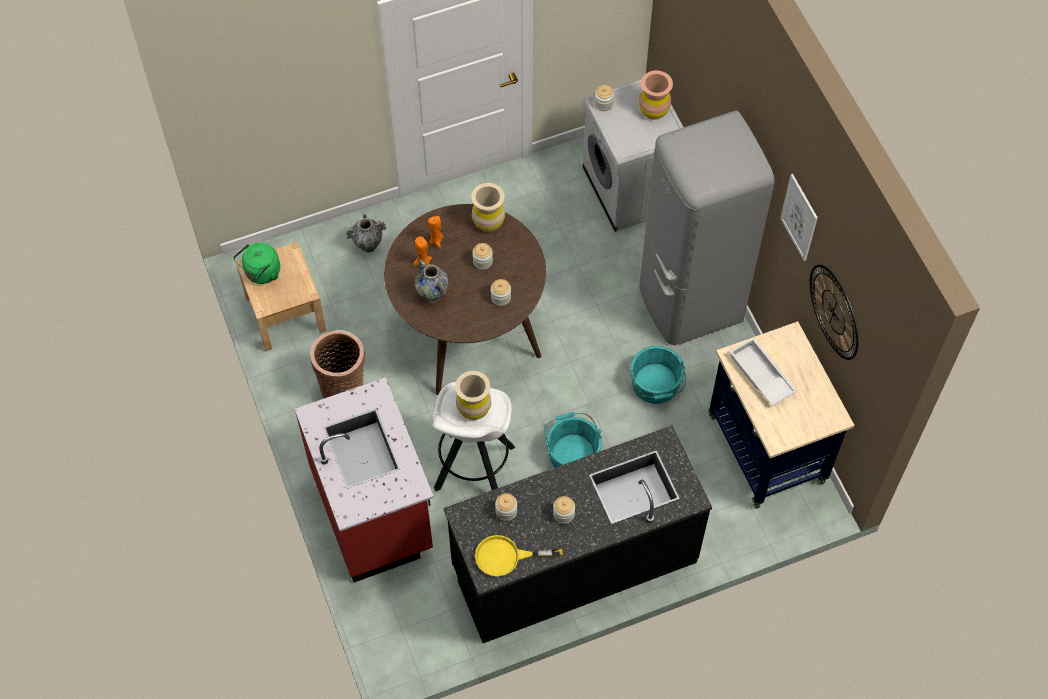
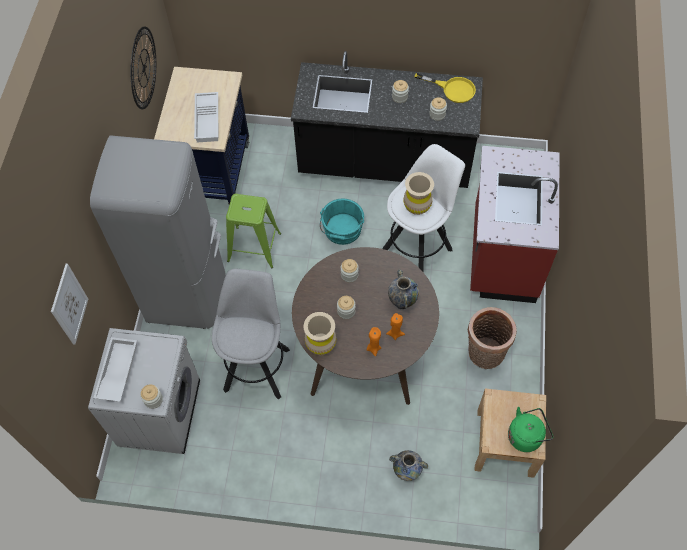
camera: 150 degrees left, 0 degrees up
turquoise bucket [630,346,686,404] -> green stool [226,194,281,269]
brown vase [639,70,673,119] -> white tray [93,337,137,402]
picture [780,174,818,261] -> picture moved to [51,264,88,345]
none -> grey stool [212,269,290,399]

